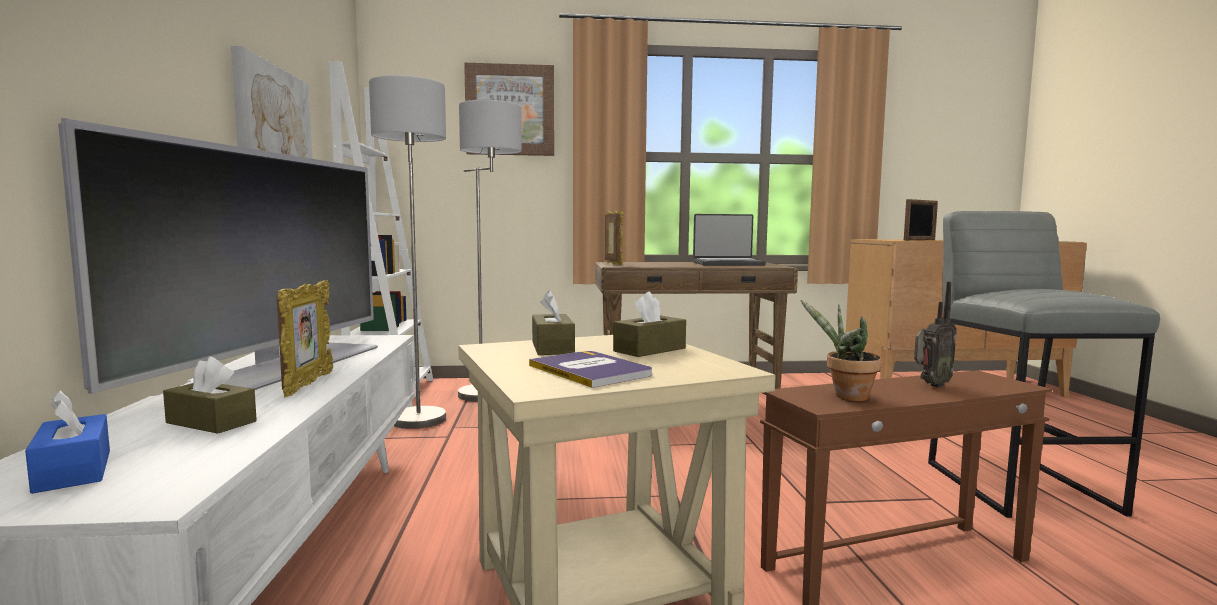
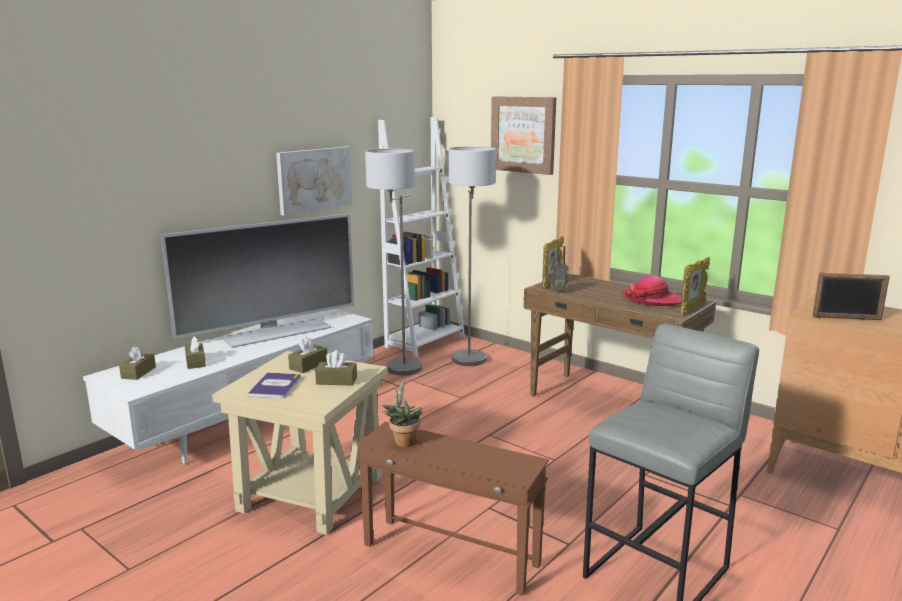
camera: 45 degrees right, 10 degrees up
blue tissue box [25,390,110,494] -> brown tissue box [119,346,156,380]
picture frame [276,280,333,397] -> picture frame moved to [680,257,710,315]
laptop [693,214,766,266] -> hat [622,275,682,306]
radio [914,281,957,387] -> radio moved to [548,246,569,293]

